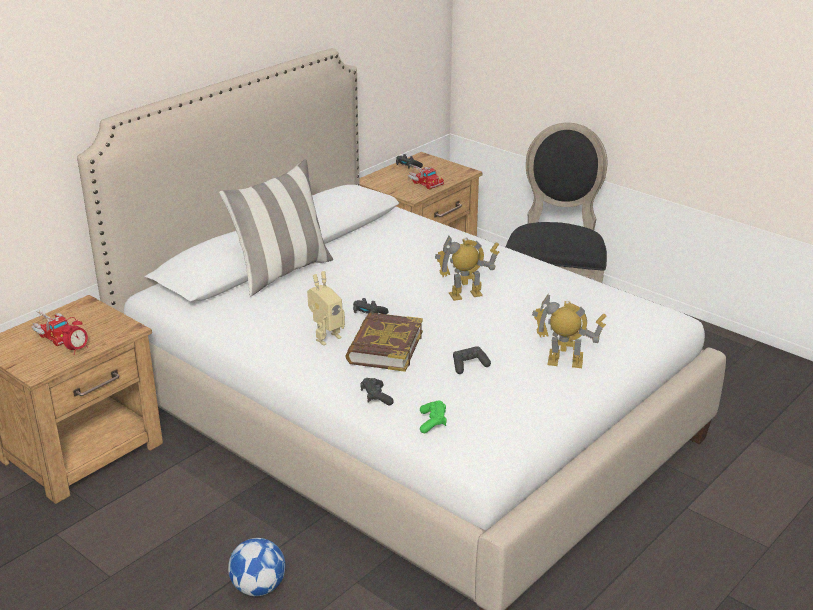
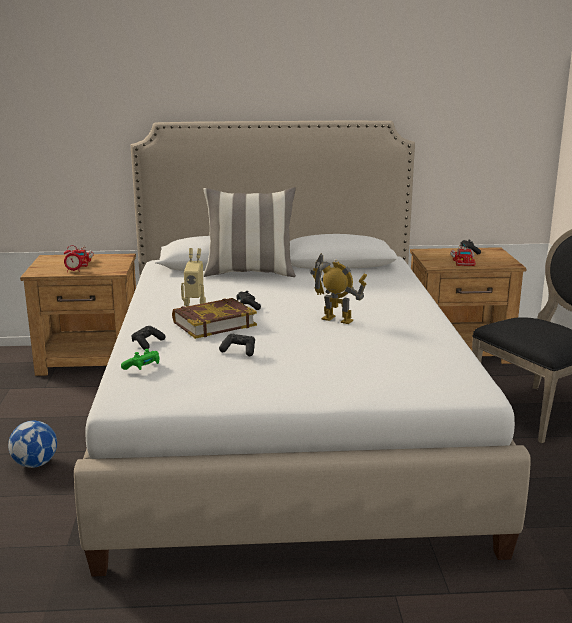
camera: 45 degrees right, 10 degrees down
toy robot [532,294,606,368] -> none

